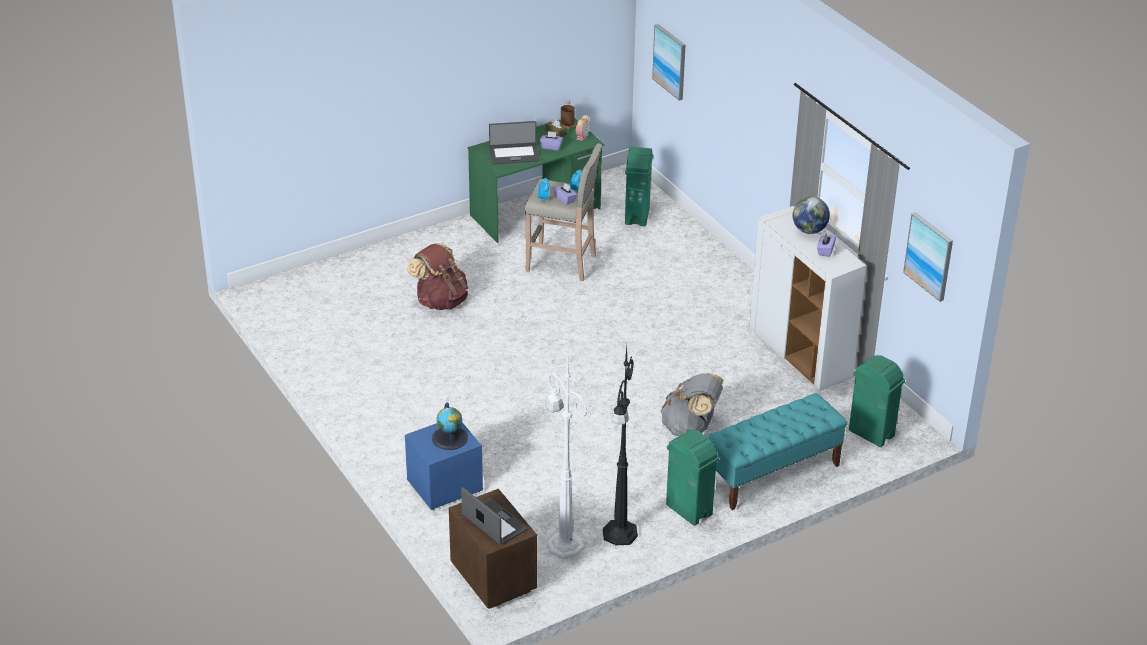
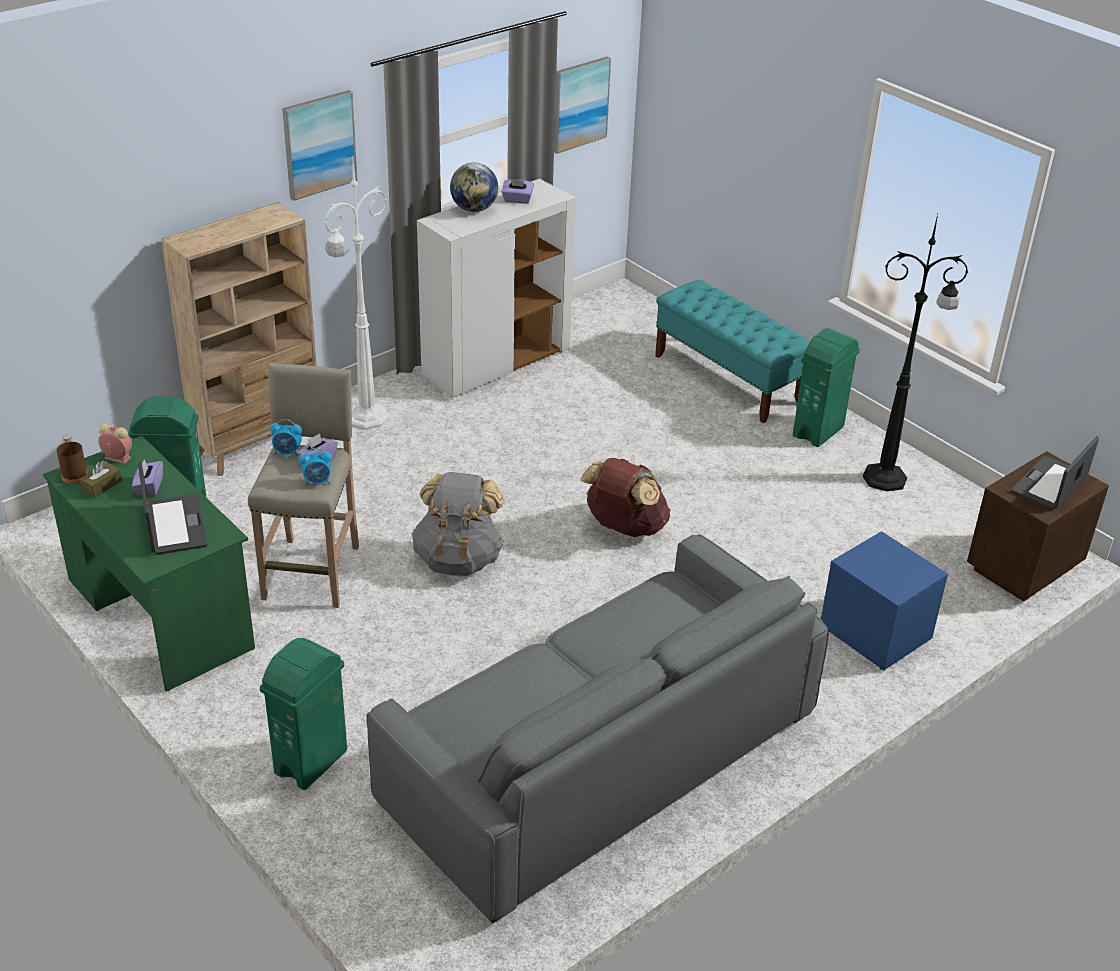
camera: 100 degrees left, 0 degrees up
brown backpack [407,243,468,310] -> brown backpack moved to [581,458,670,537]
globe [432,402,468,450] -> none
white floor lamp [545,360,587,559] -> white floor lamp moved to [324,154,390,430]
picture [652,24,686,101] -> picture moved to [282,90,357,201]
grey backpack [661,373,723,436] -> grey backpack moved to [412,472,504,576]
green trash can [849,355,905,447] -> green trash can moved to [260,638,347,790]
none -> beige bookcase [161,202,317,476]
none -> grey sofa [366,534,829,923]

